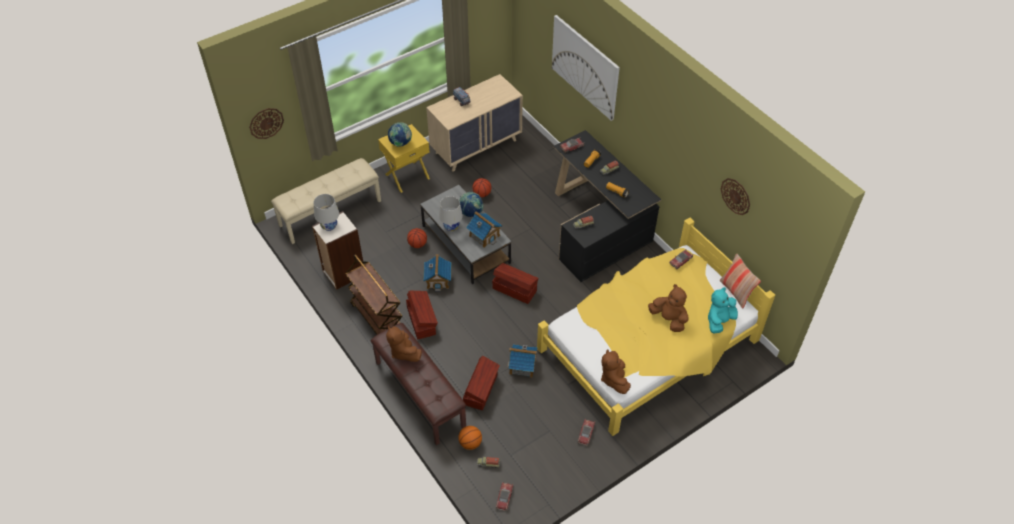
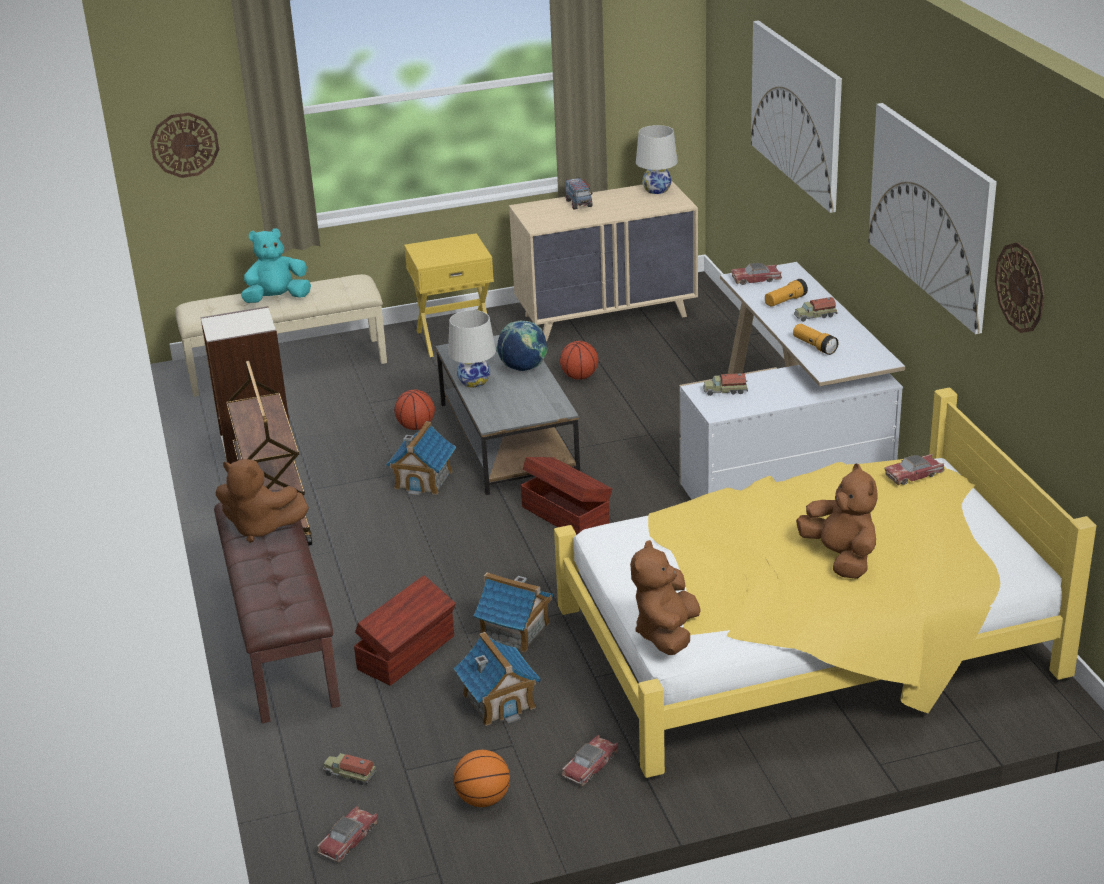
camera: 20 degrees right, 20 degrees down
white table lamp [313,194,339,231] -> white table lamp moved to [636,125,678,194]
brown plush toy [386,326,422,362] -> brown plush toy turned 60 degrees counterclockwise [216,459,309,543]
globe [388,122,412,147] -> none
brown storage box [406,291,438,340] -> none
basketball [458,426,482,450] -> basketball moved to [454,750,510,807]
toy house [466,211,502,248] -> toy house moved to [454,632,541,726]
black desk [553,130,661,282] -> white desk [679,262,905,500]
turquoise plush toy [708,287,738,334] -> turquoise plush toy moved to [241,228,311,303]
pillow [720,253,761,308] -> none
none -> picture [868,103,997,334]

